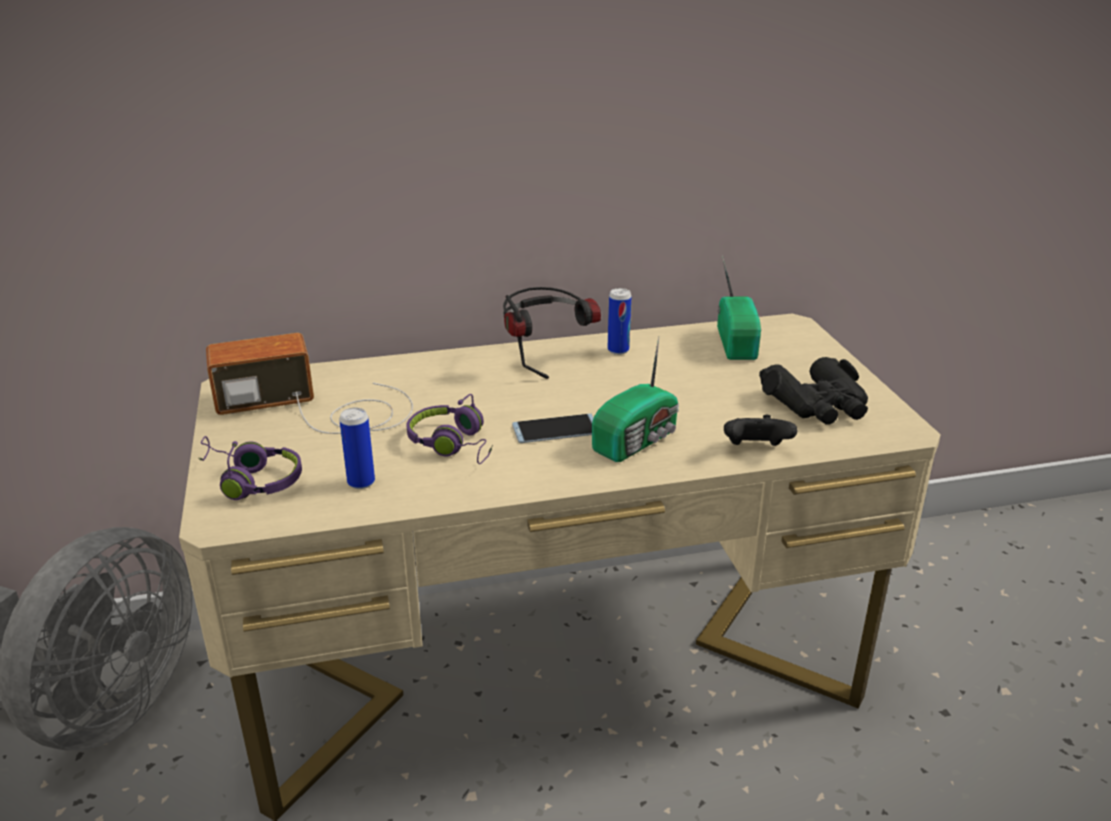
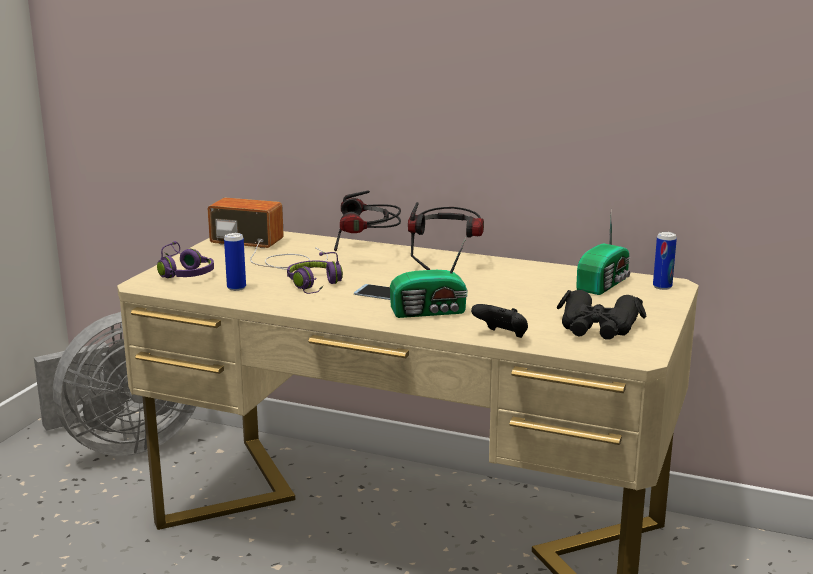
camera: 35 degrees right, 10 degrees down
can [608,288,631,355] -> can moved to [653,232,677,290]
none -> headphones [334,191,401,251]

